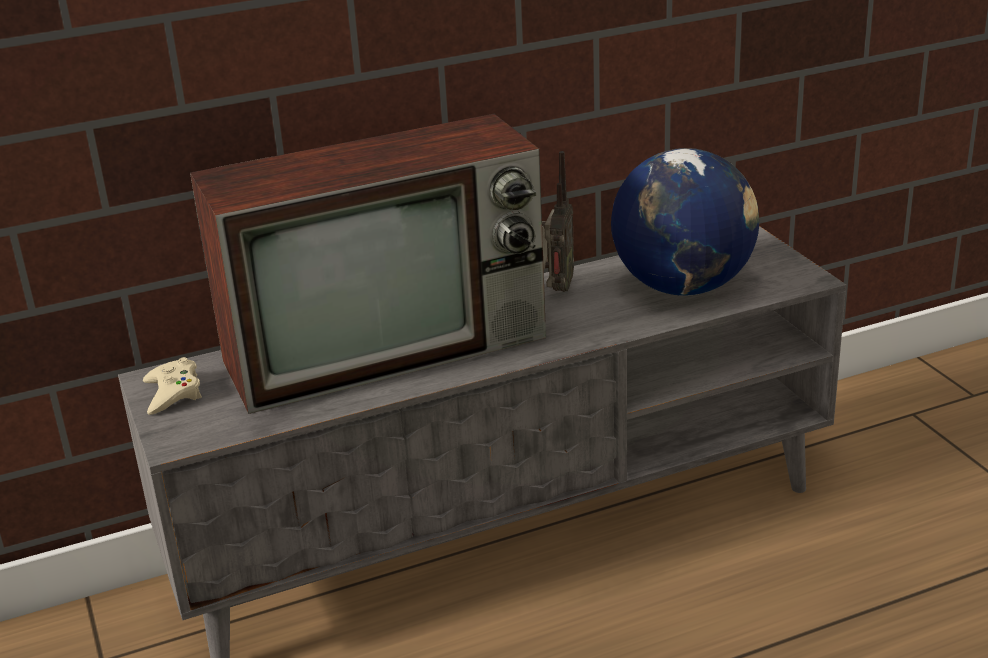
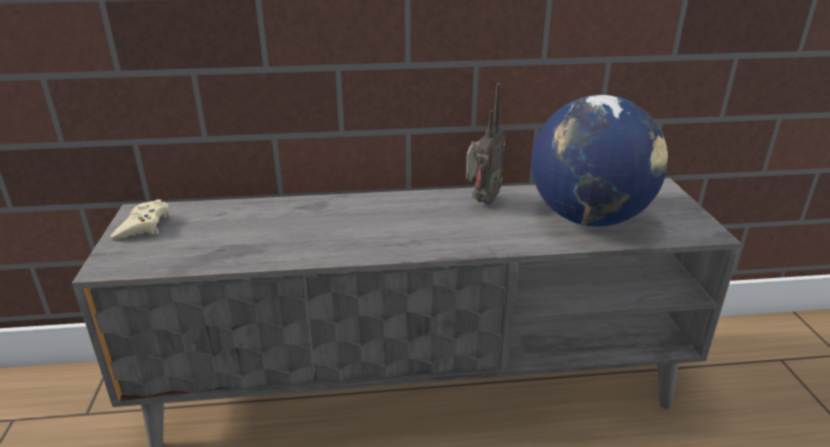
camera: 15 degrees right, 0 degrees up
television [190,114,546,414] -> none

